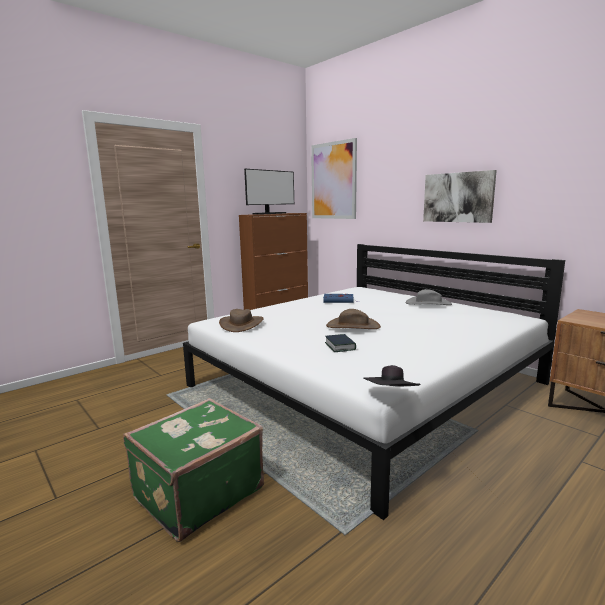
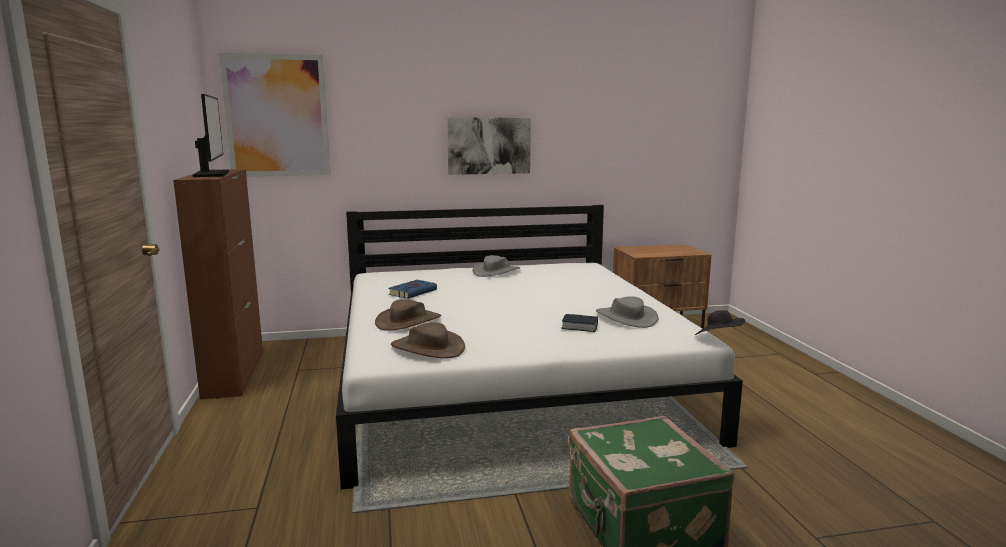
camera: 60 degrees left, 0 degrees up
brown hat [326,309,381,329] -> brown hat moved to [375,299,441,330]
none -> grey hat [596,296,658,328]

